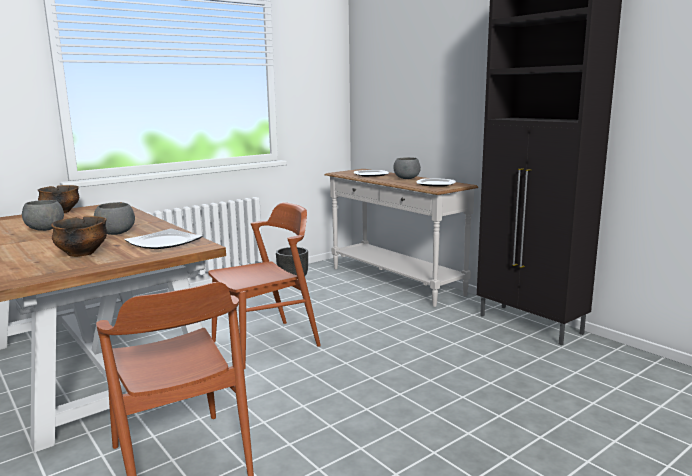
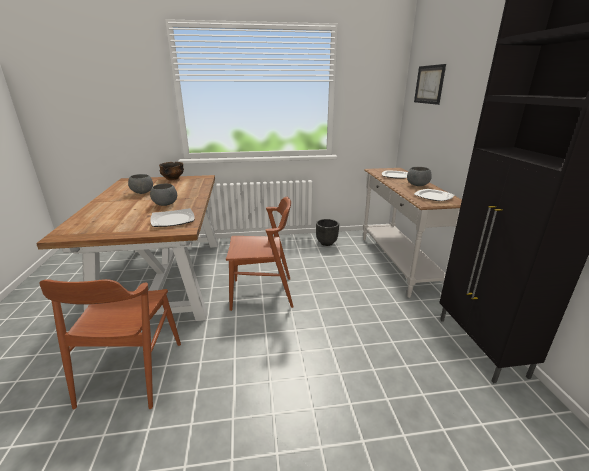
camera: 30 degrees right, 10 degrees up
bowl [51,216,107,257] -> none
none -> picture [414,64,446,105]

